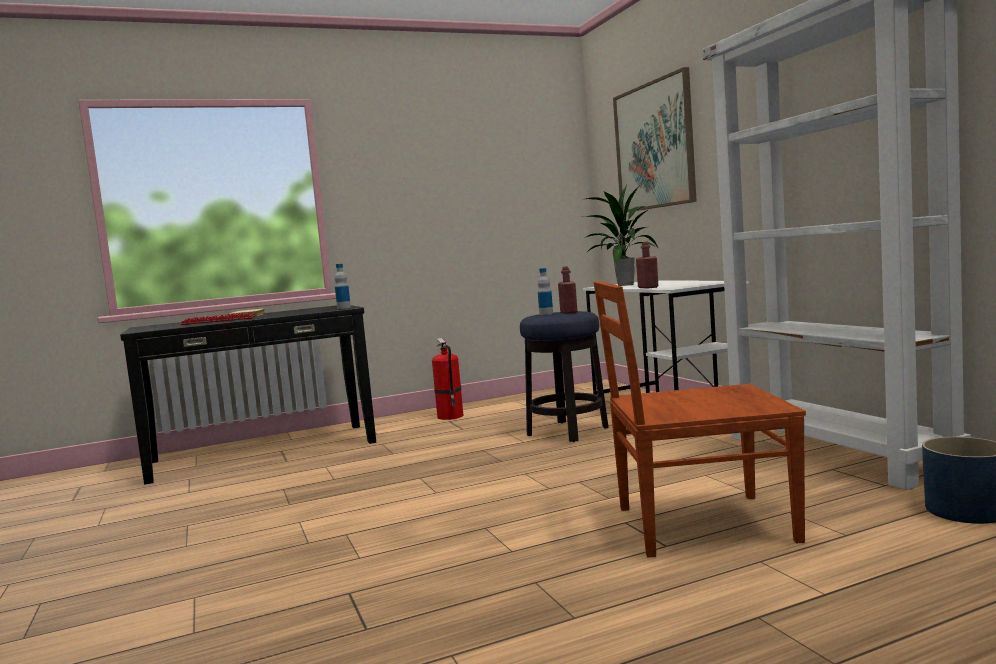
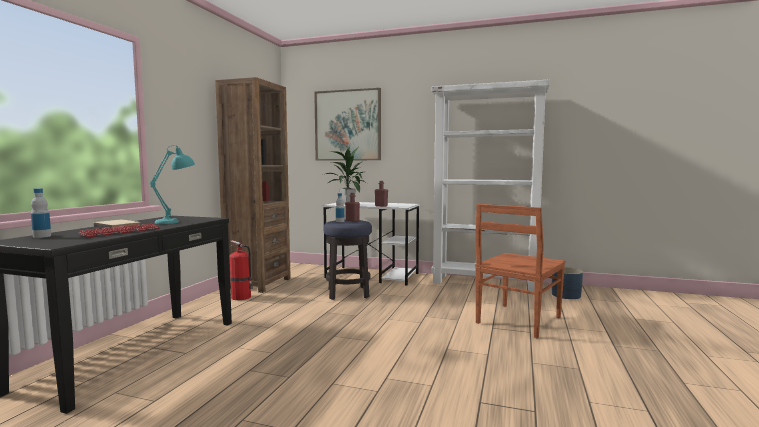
camera: 50 degrees left, 0 degrees up
bottle [335,264,351,309] -> bottle moved to [31,188,51,238]
none -> turquoise table lamp [150,145,195,224]
none -> brown bookcase [215,77,291,293]

